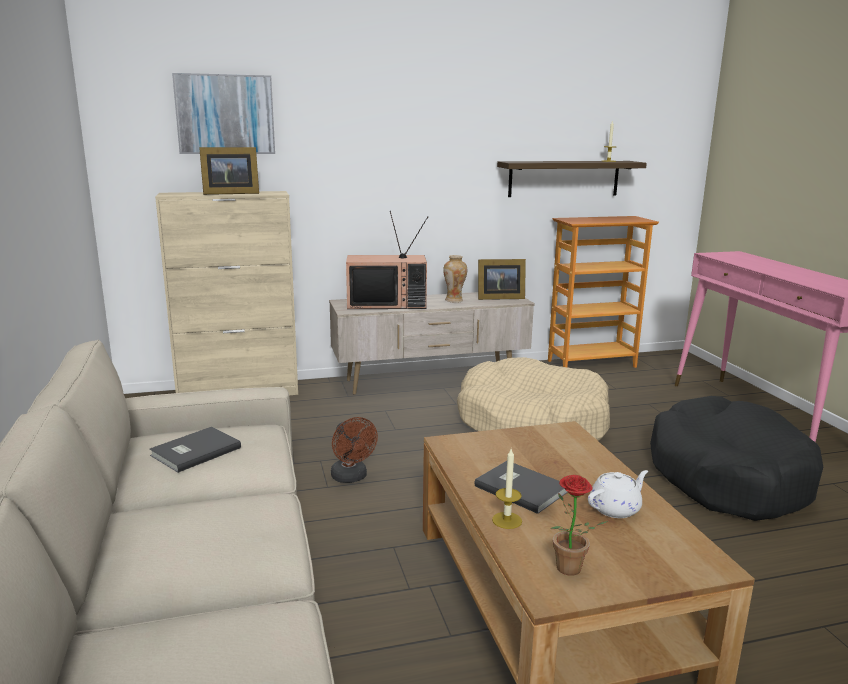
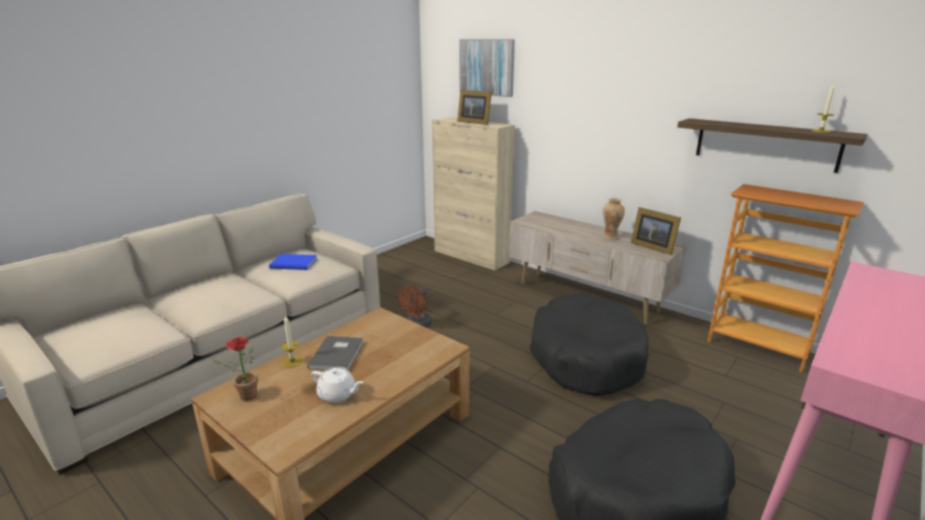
camera: 55 degrees right, 5 degrees up
grey book [150,427,241,473] -> blue book [269,254,317,270]
television [346,211,428,309] -> none
beige dog bed [457,357,610,441] -> black dog bed [529,293,649,396]

